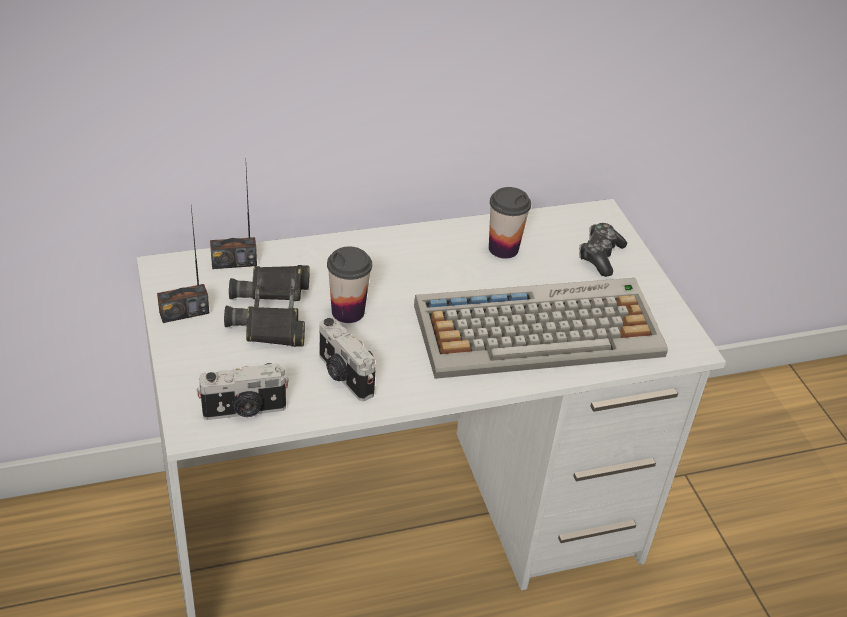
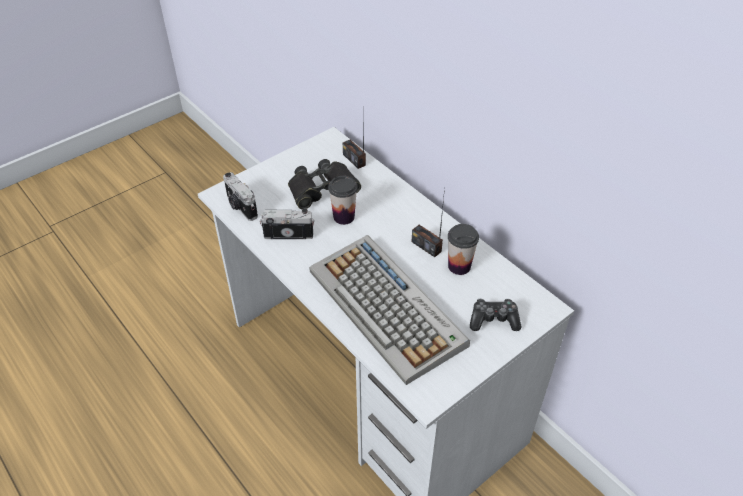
camera: 70 degrees right, 5 degrees up
radio [157,207,210,323] -> radio moved to [411,188,445,257]
camera [319,317,376,401] -> camera turned 60 degrees clockwise [260,209,314,239]

